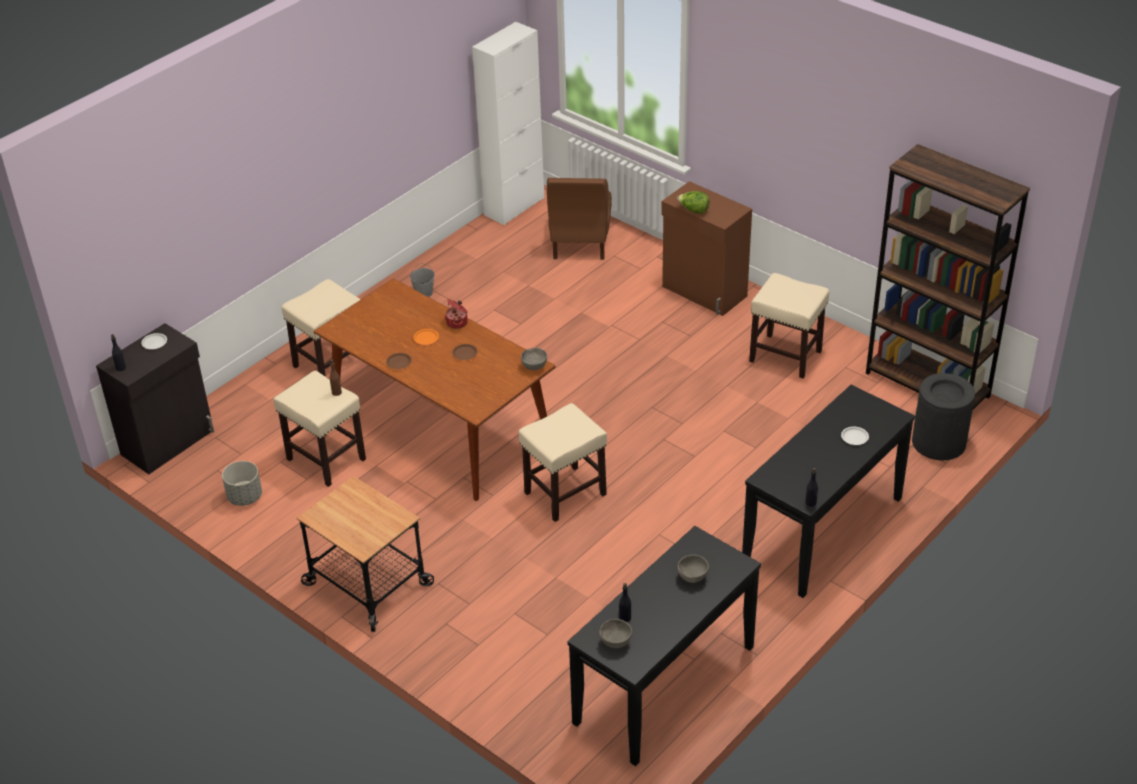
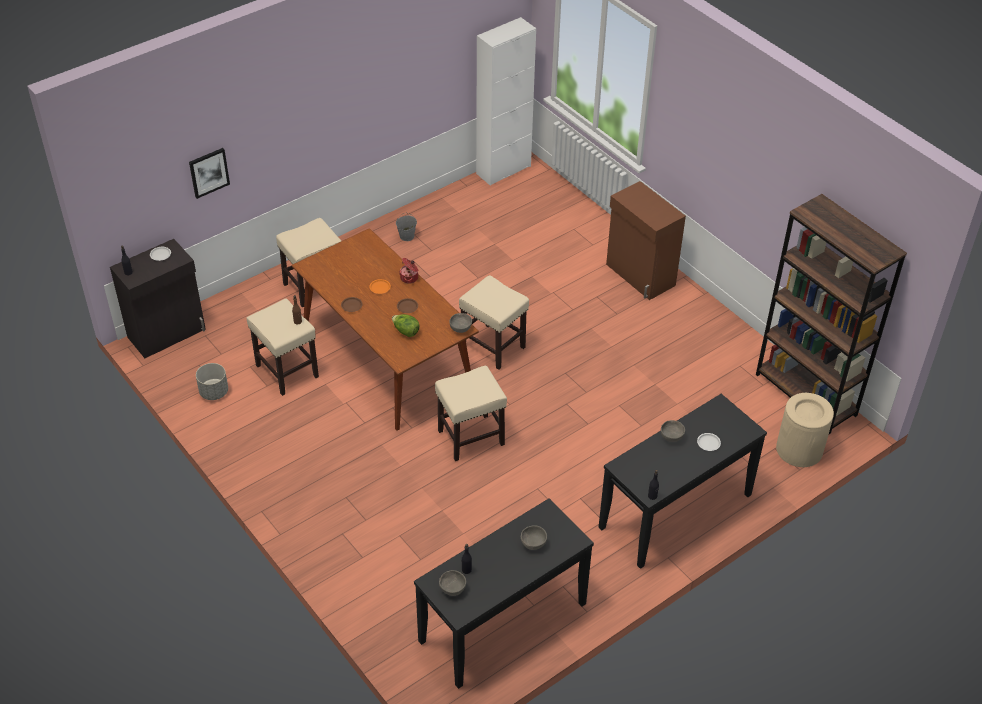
camera: 10 degrees right, 5 degrees up
cart [297,476,434,632] -> none
brown chair [547,178,612,260] -> none
lettuce [677,191,709,214] -> lettuce moved to [392,314,420,337]
beige stool [749,273,829,378] -> beige stool moved to [459,275,529,370]
black trash can [912,373,975,460] -> beige trash can [776,393,834,467]
none -> picture [189,148,230,199]
none -> grey bowl [661,420,685,442]

